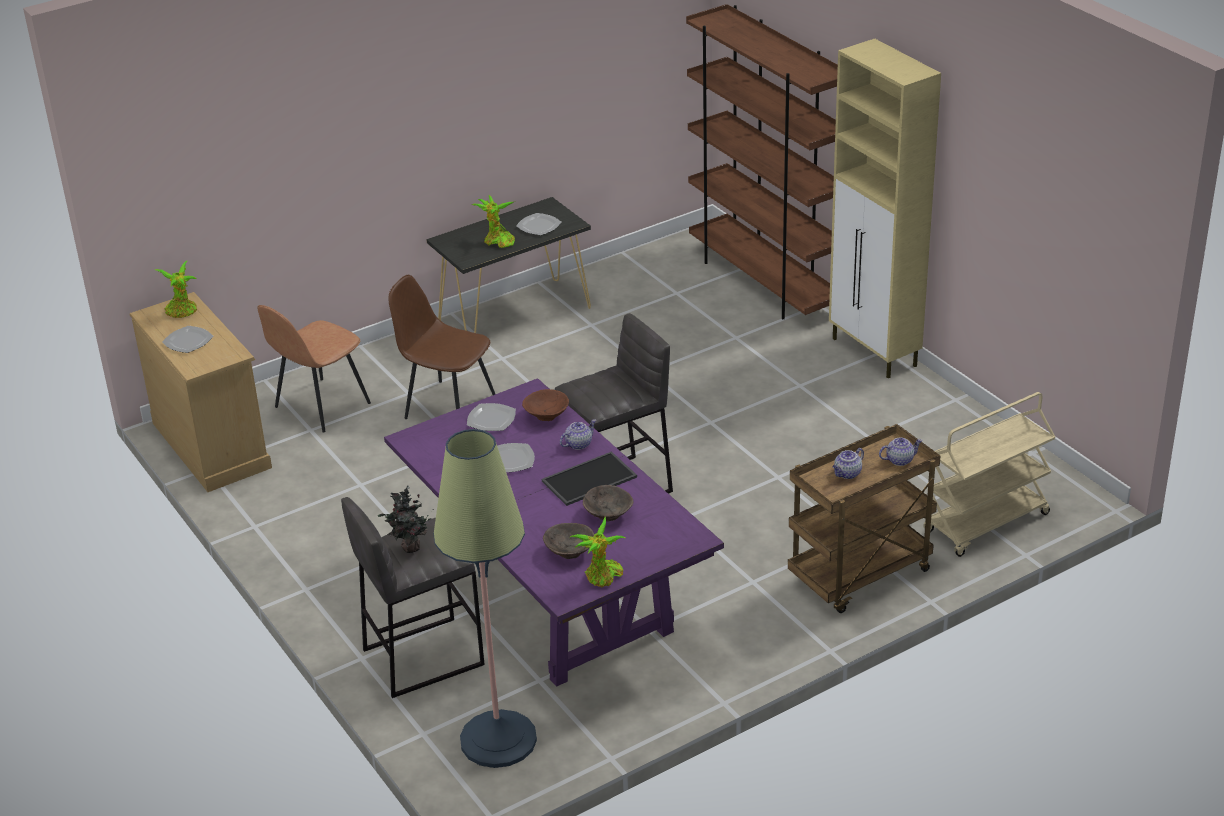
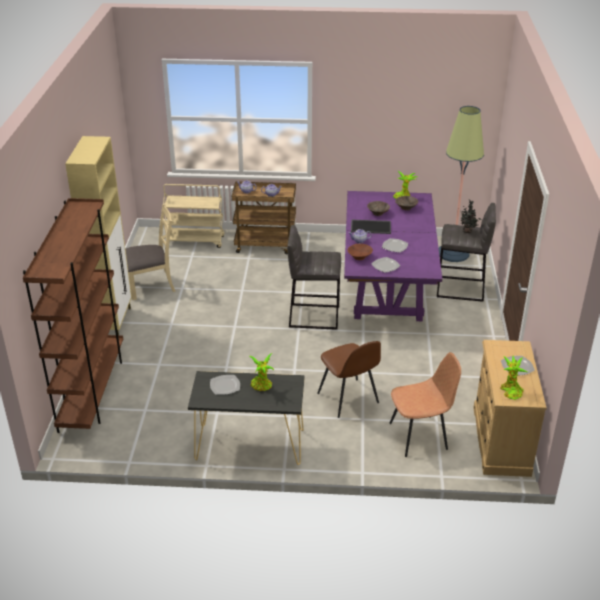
camera: 145 degrees left, 0 degrees up
none -> beige chair [125,204,176,300]

